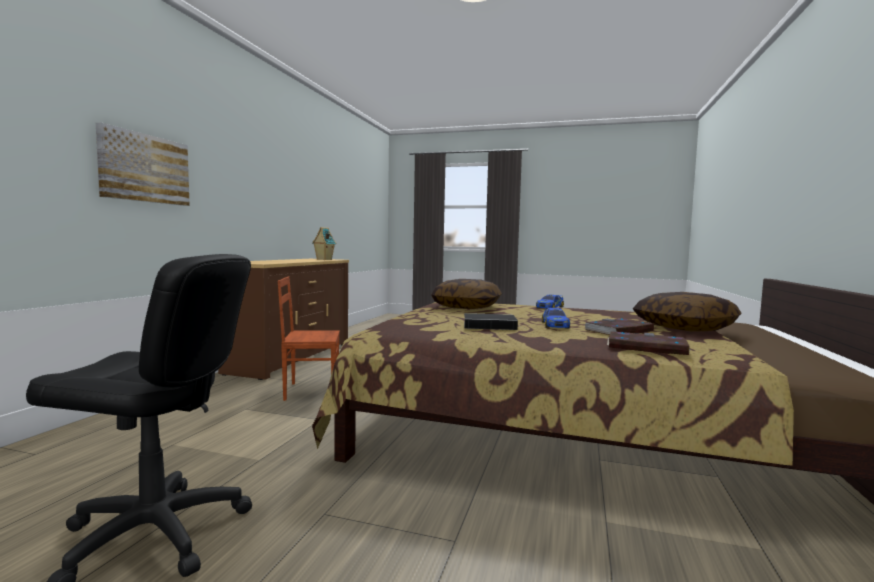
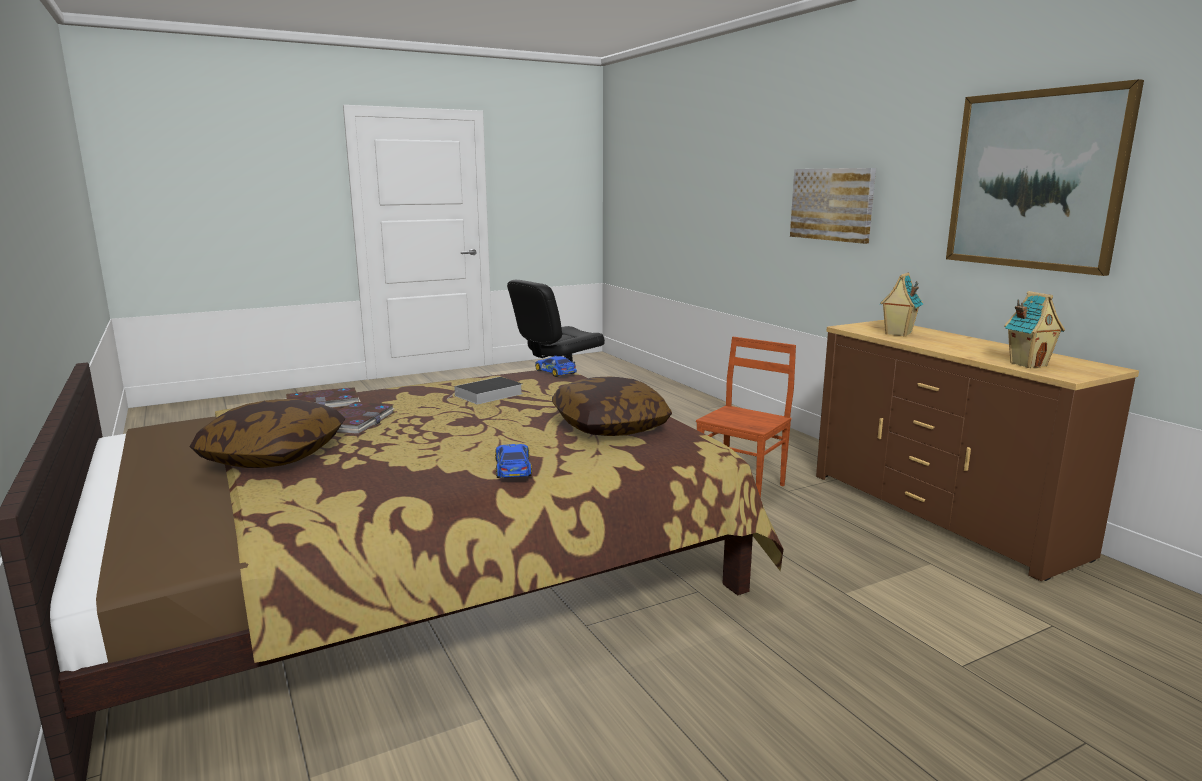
camera: 135 degrees right, 10 degrees up
toy car [542,308,570,329] -> toy car moved to [535,356,577,377]
none -> toy house [880,272,923,337]
none -> picture [946,79,1144,276]

